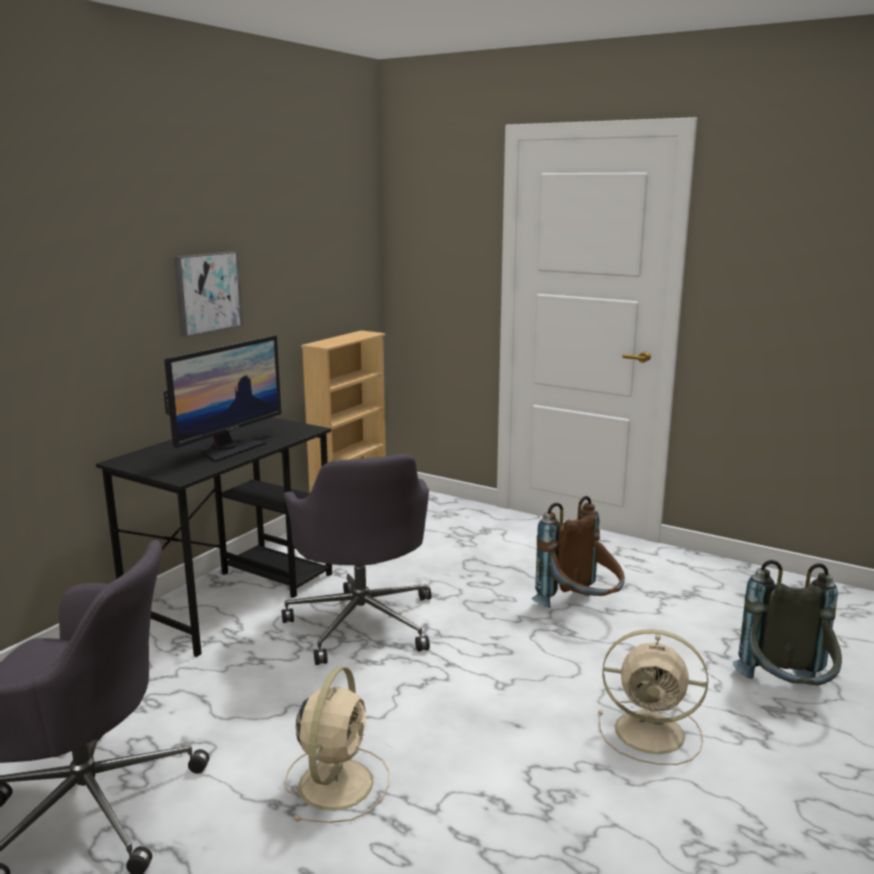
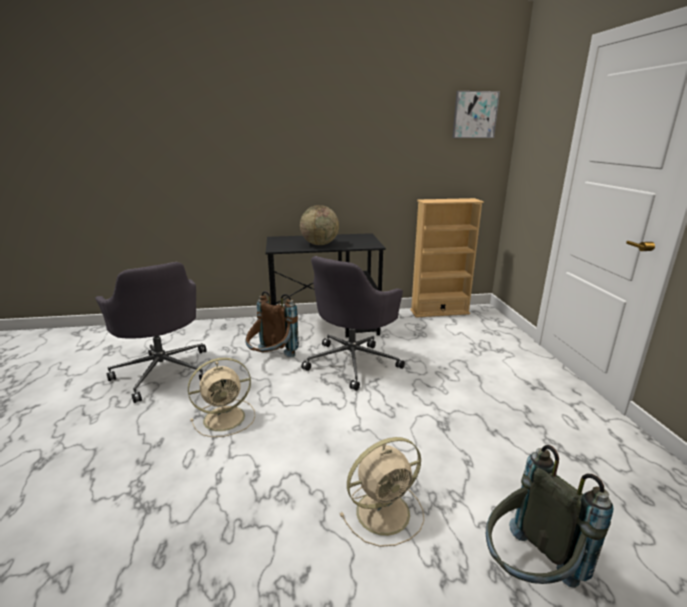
camera: 50 degrees right, 5 degrees up
monitor [164,336,281,462] -> globe [300,205,339,245]
picture [174,251,243,337] -> picture moved to [452,91,500,138]
brown backpack [532,496,625,608] -> brown backpack moved to [246,291,299,357]
beige fan [598,629,708,765] -> beige fan turned 90 degrees counterclockwise [340,437,424,547]

